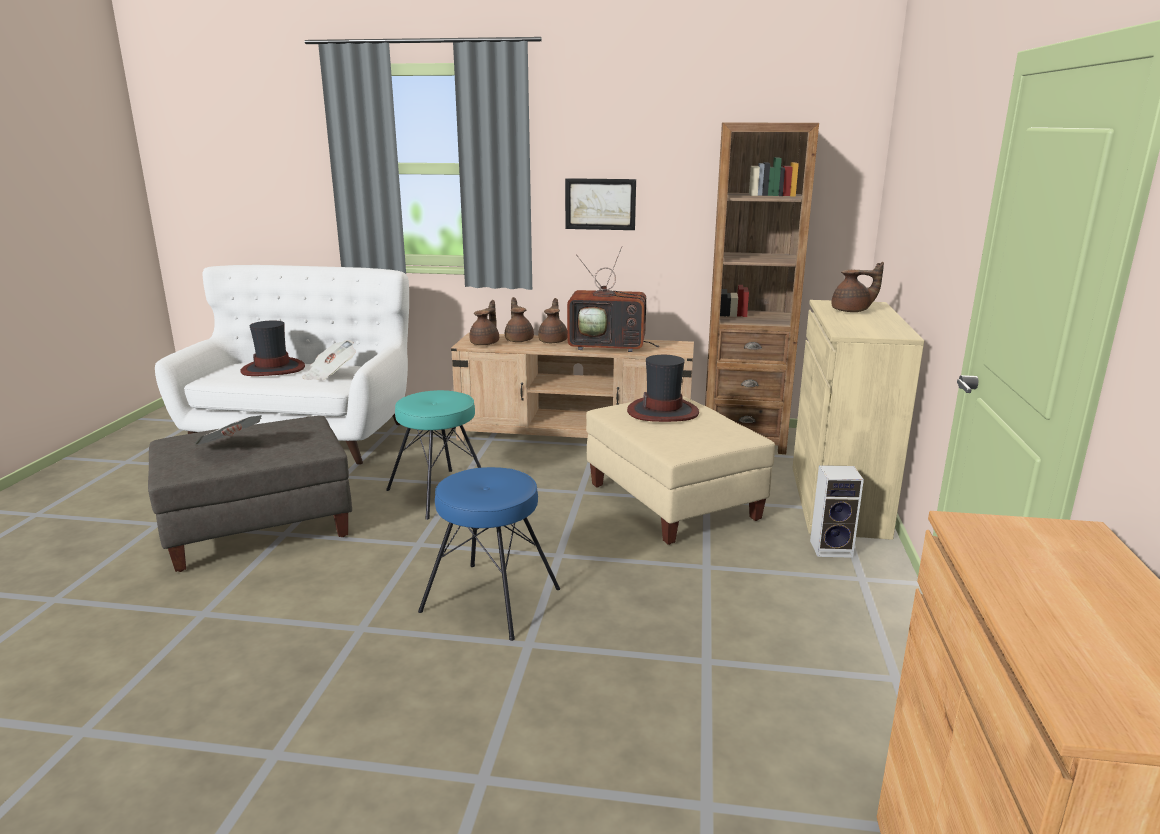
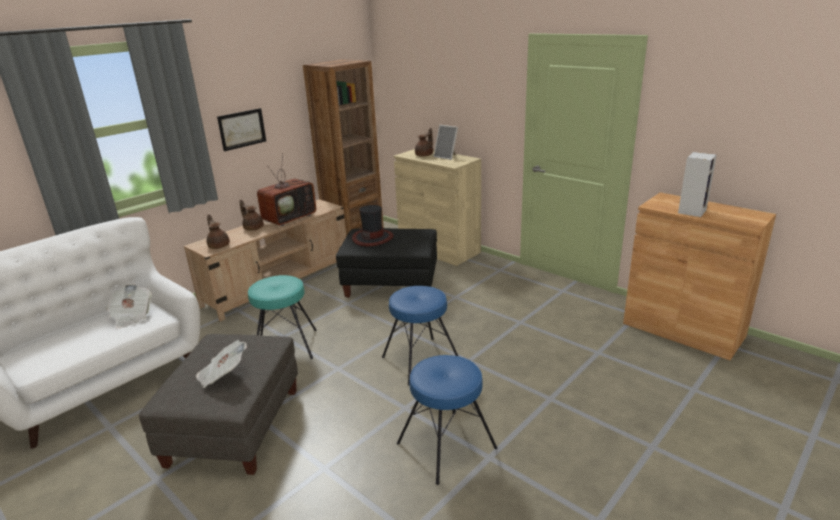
camera: 55 degrees left, 5 degrees up
hat [240,320,305,376] -> none
brown teapot [505,297,534,342] -> none
beige ottoman [586,396,775,545] -> black ottoman [336,228,437,298]
speaker [810,465,864,558] -> speaker moved to [678,152,717,217]
none -> blue stool [397,355,498,485]
none -> picture frame [433,125,458,160]

